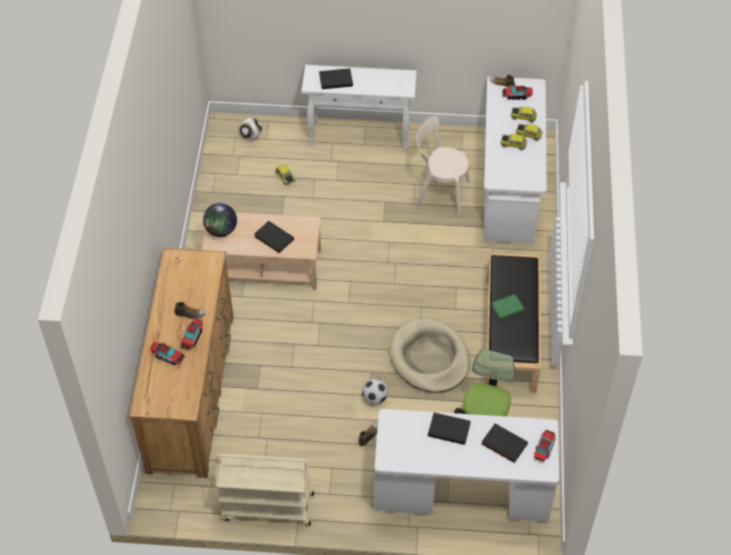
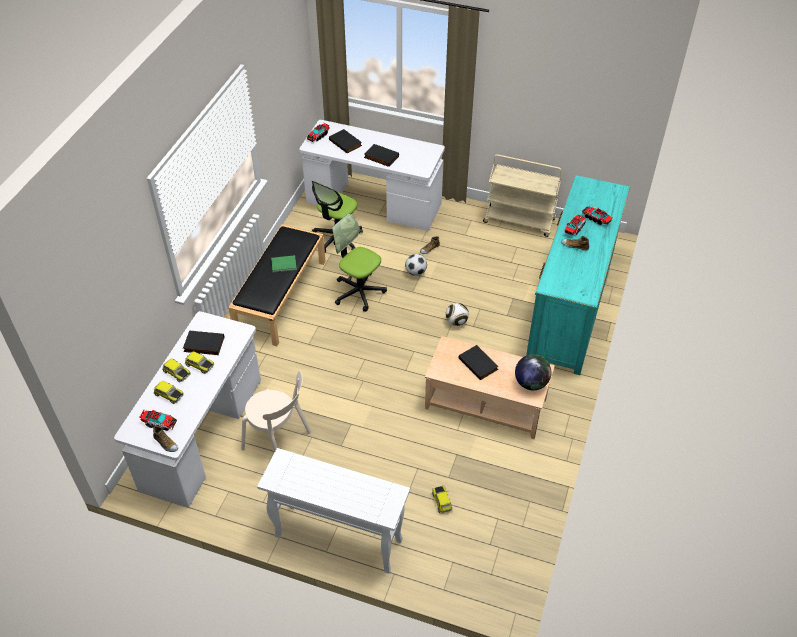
camera: 165 degrees left, 5 degrees down
brown dresser [129,248,233,478] -> turquoise dresser [526,175,630,375]
football [239,118,262,140] -> football moved to [446,303,469,326]
black book [319,68,353,89] -> black book moved to [183,331,224,355]
beige dog bed [389,318,470,393] -> office chair [332,214,387,312]

